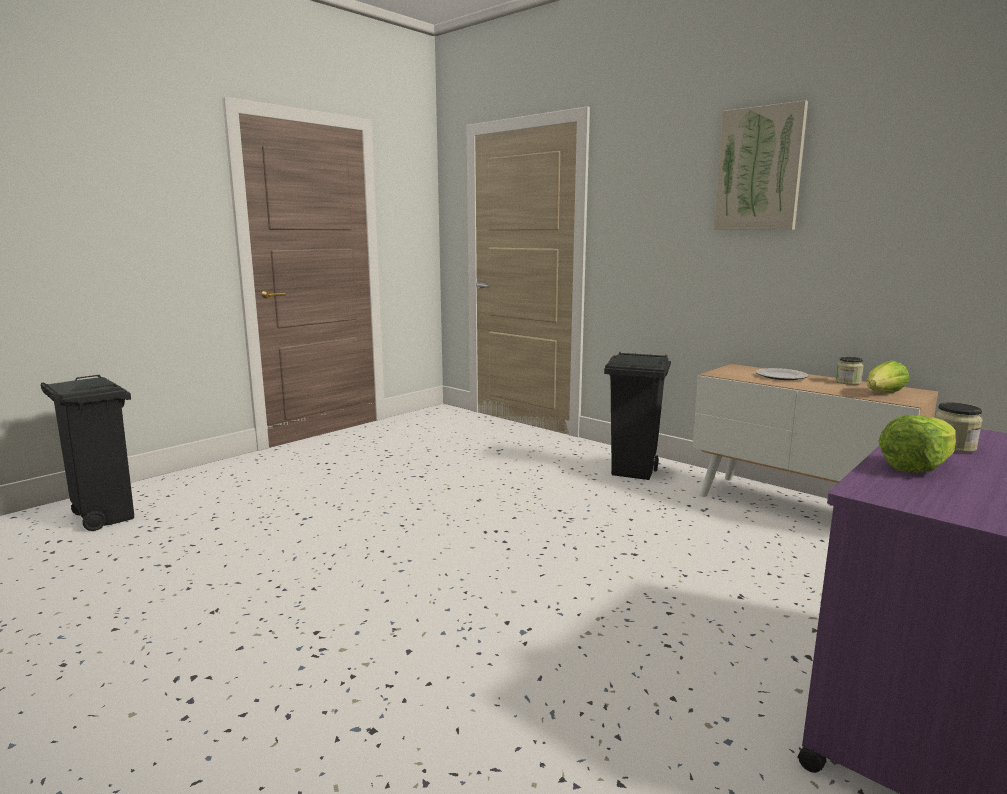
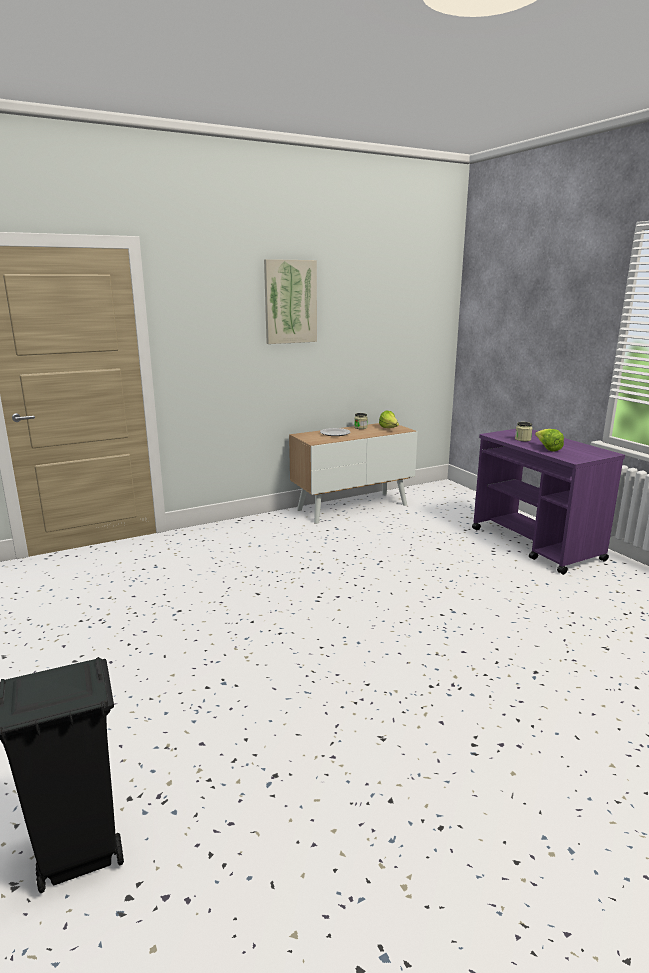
camera: 70 degrees left, 5 degrees up
black trash can [604,352,671,480] -> none

